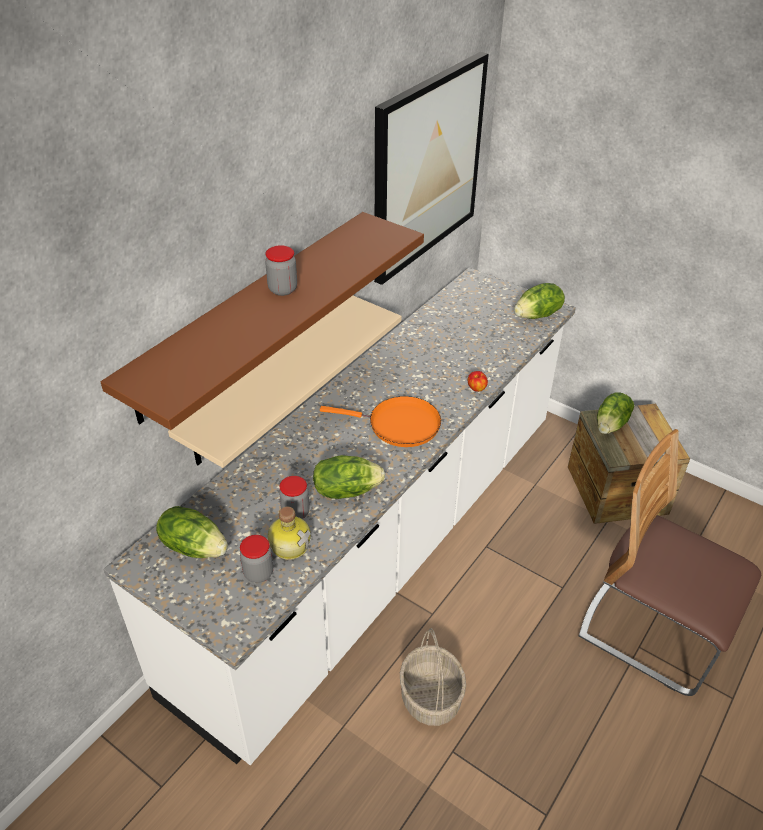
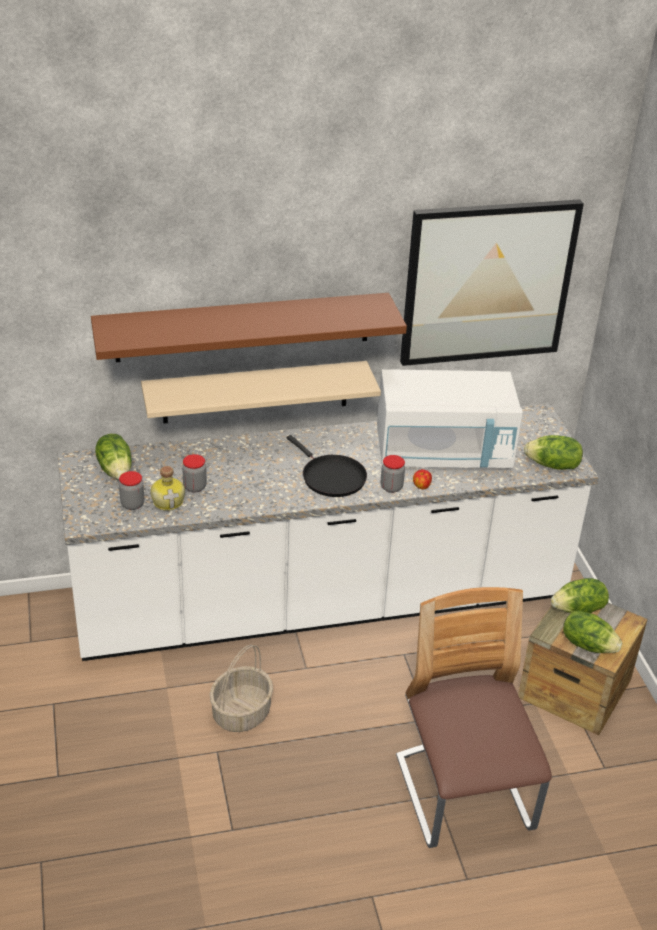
camera: 40 degrees right, 5 degrees down
jar [265,245,297,296] -> jar moved to [381,455,405,493]
lettuce [313,455,385,499] -> lettuce moved to [563,611,622,653]
orange frying pan [320,396,441,447] -> black frying pan [287,435,367,497]
none -> white microwave [377,369,523,468]

